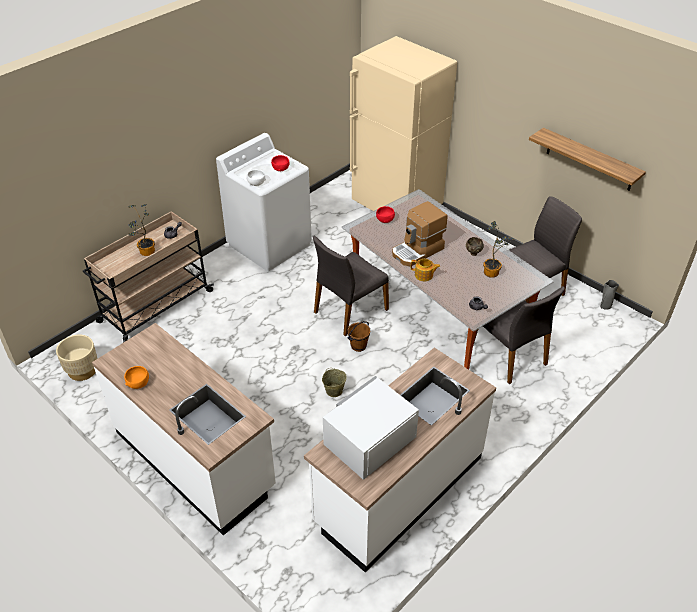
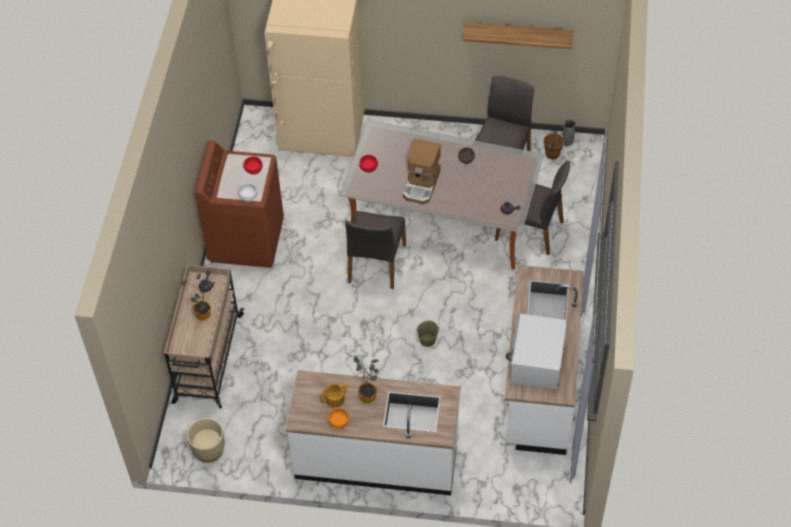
camera: 35 degrees left, 10 degrees up
white washing machine [216,133,312,271] -> brown washing machine [195,140,284,268]
brown bucket [347,321,370,352] -> brown bucket moved to [544,131,564,159]
teapot [411,259,440,281] -> teapot moved to [320,384,350,408]
potted plant [483,221,515,277] -> potted plant moved to [354,356,379,403]

